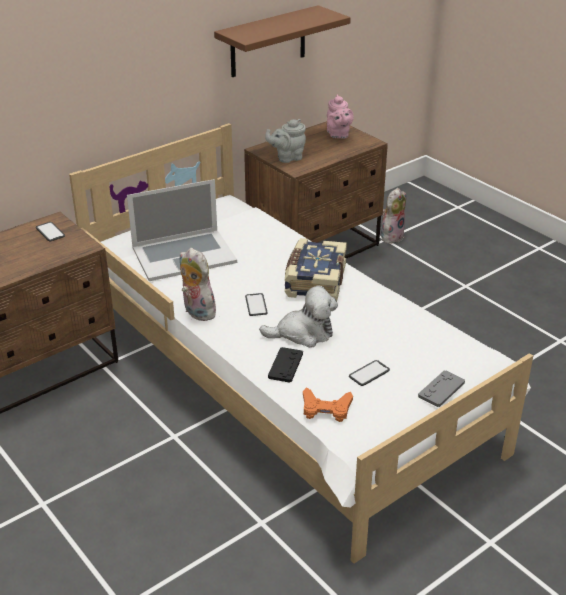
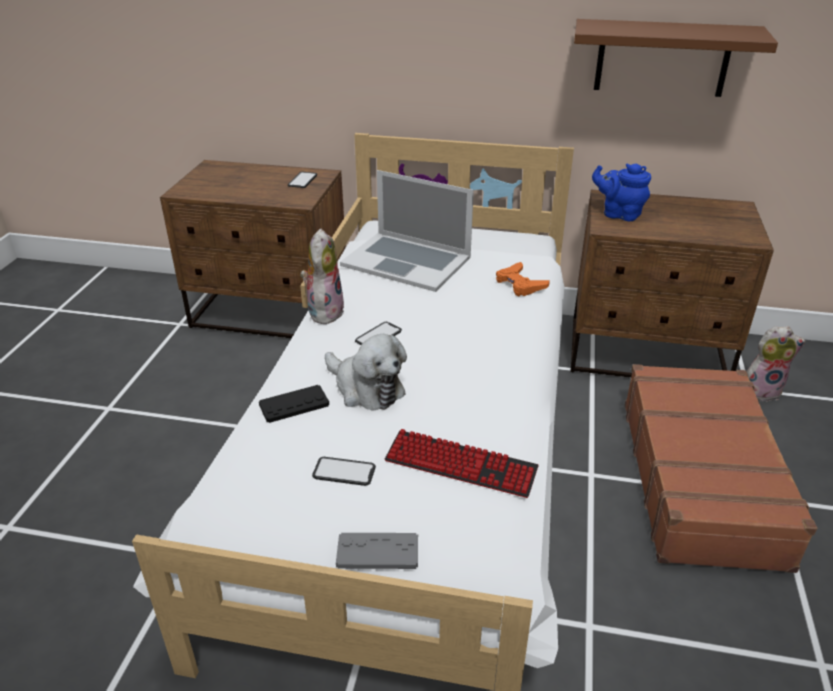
camera: 50 degrees right, 0 degrees up
grey teapot [265,119,306,163] -> blue teapot [592,164,651,221]
book [284,238,347,301] -> none
orange game controller [303,388,353,422] -> orange game controller moved to [496,262,550,296]
pink teapot [327,94,354,139] -> none
none -> keyboard [385,429,539,498]
none -> brown suitcase [625,364,817,573]

